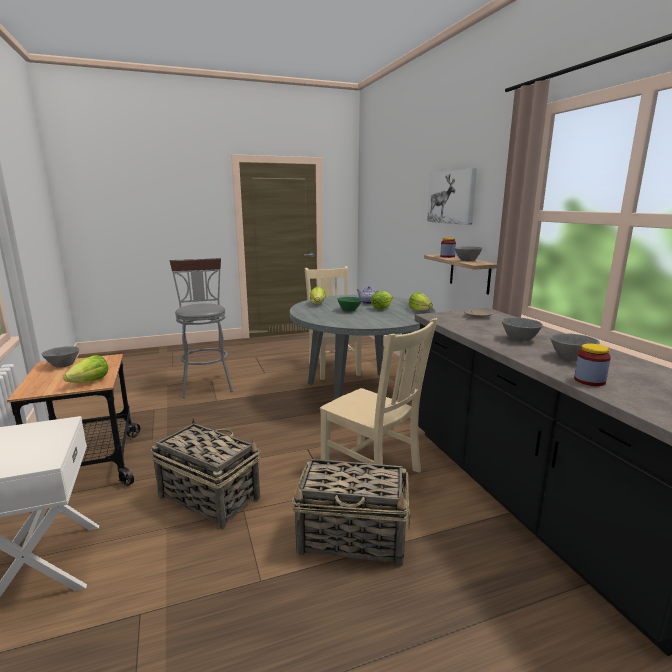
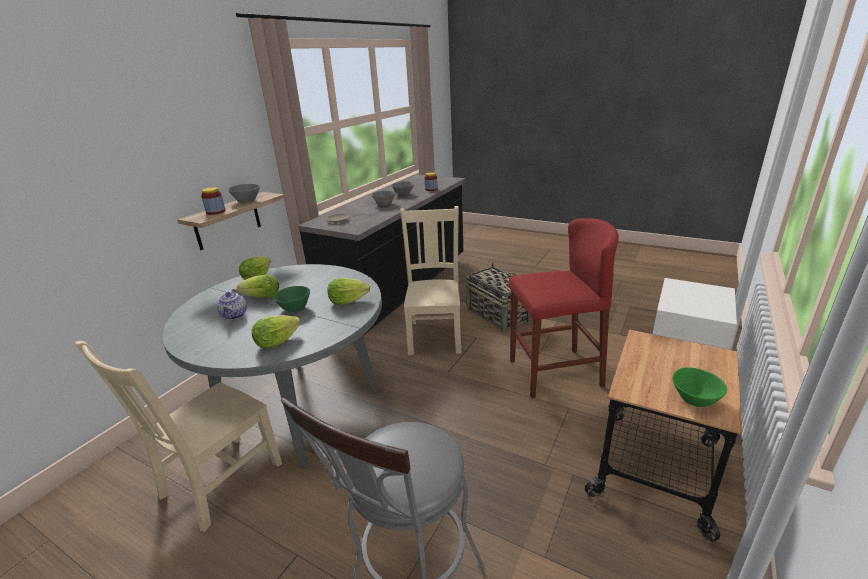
camera: 130 degrees left, 10 degrees up
grey bowl [42,346,79,368] -> green bowl [672,367,727,407]
lettuce [63,355,108,383] -> lettuce moved to [327,278,370,305]
basket [151,417,261,529] -> red stool [508,218,619,398]
picture [427,168,477,225] -> none

